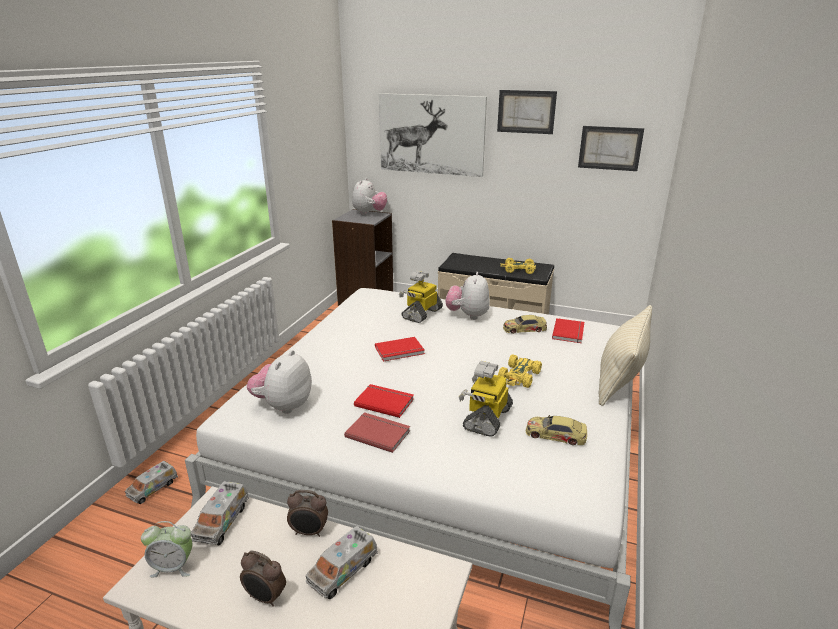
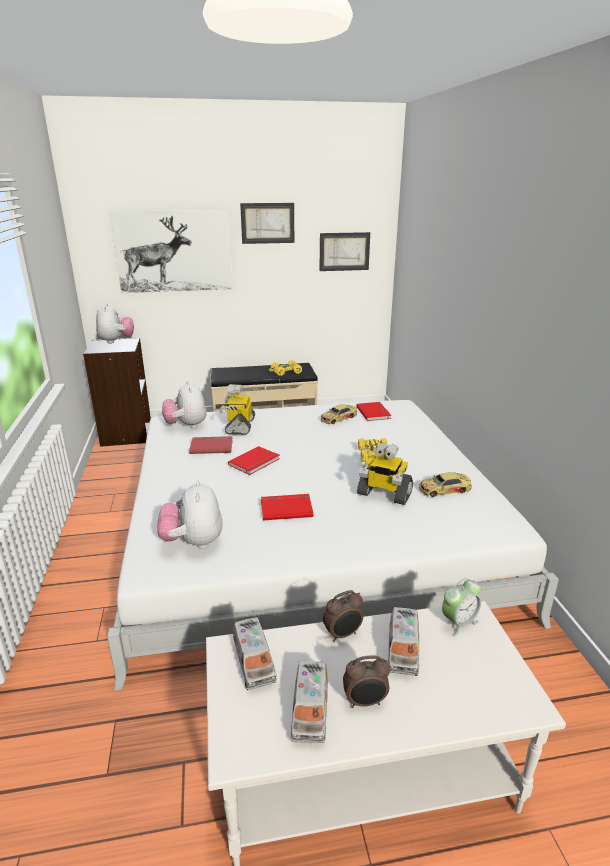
camera: 30 degrees left, 0 degrees up
toy truck [125,461,178,504] -> toy truck moved to [290,661,328,743]
alarm clock [141,521,192,577] -> alarm clock moved to [442,578,481,636]
red book [344,412,410,453] -> red book moved to [189,436,233,454]
plush toy [446,272,490,320] -> plush toy moved to [162,381,207,428]
toy robot [459,361,513,437] -> toy robot turned 60 degrees counterclockwise [357,442,413,505]
beige pillow [599,305,652,406] -> none

